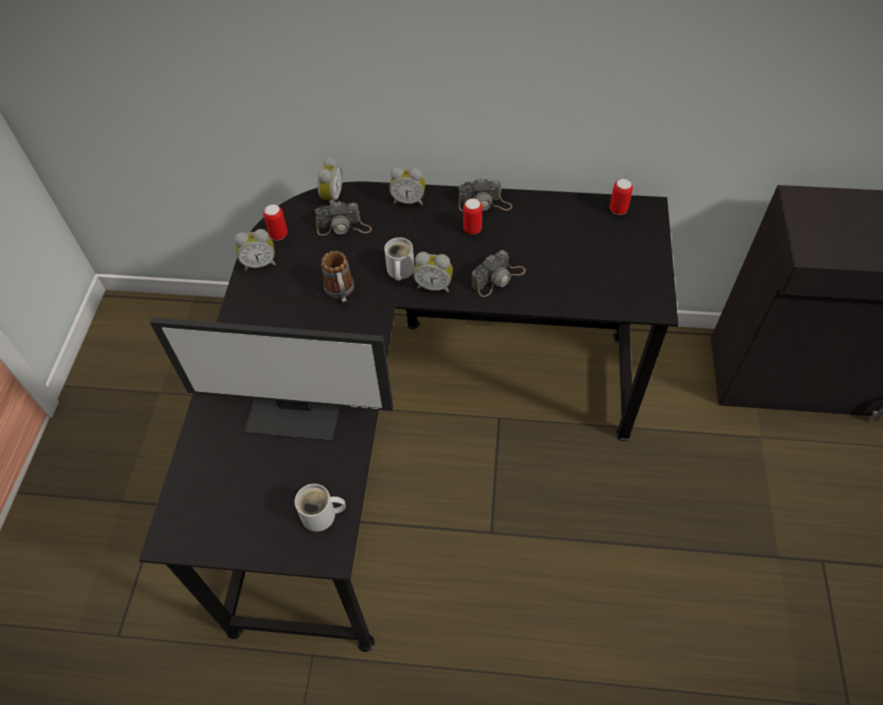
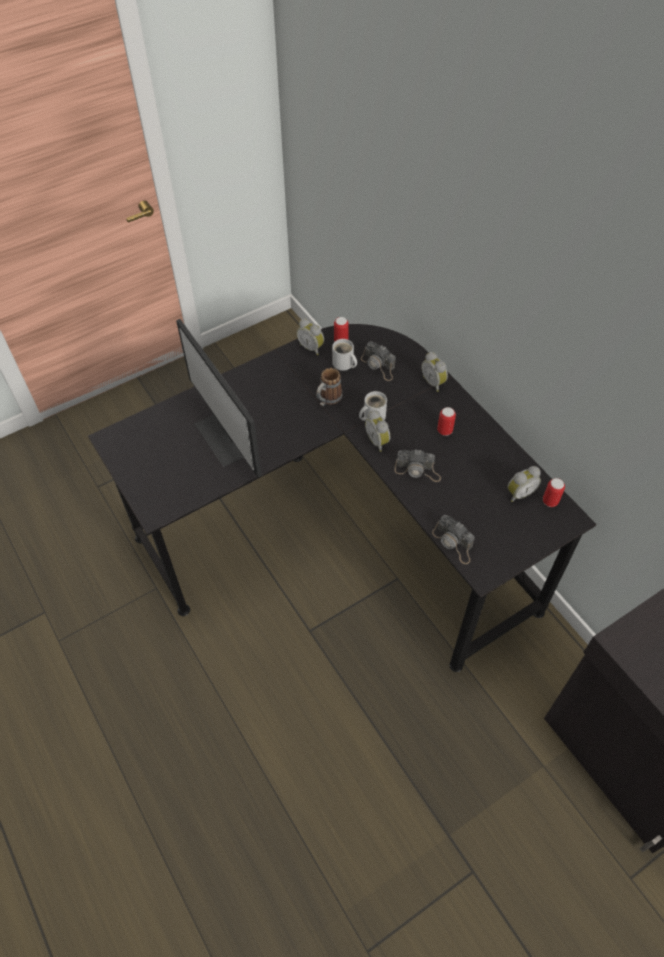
camera: 50 degrees right, 0 degrees up
white mug [295,484,346,532] -> white mug moved to [332,339,357,371]
alarm clock [318,156,342,204] -> alarm clock moved to [508,466,541,502]
camera [458,178,512,211] -> camera moved to [432,515,475,564]

